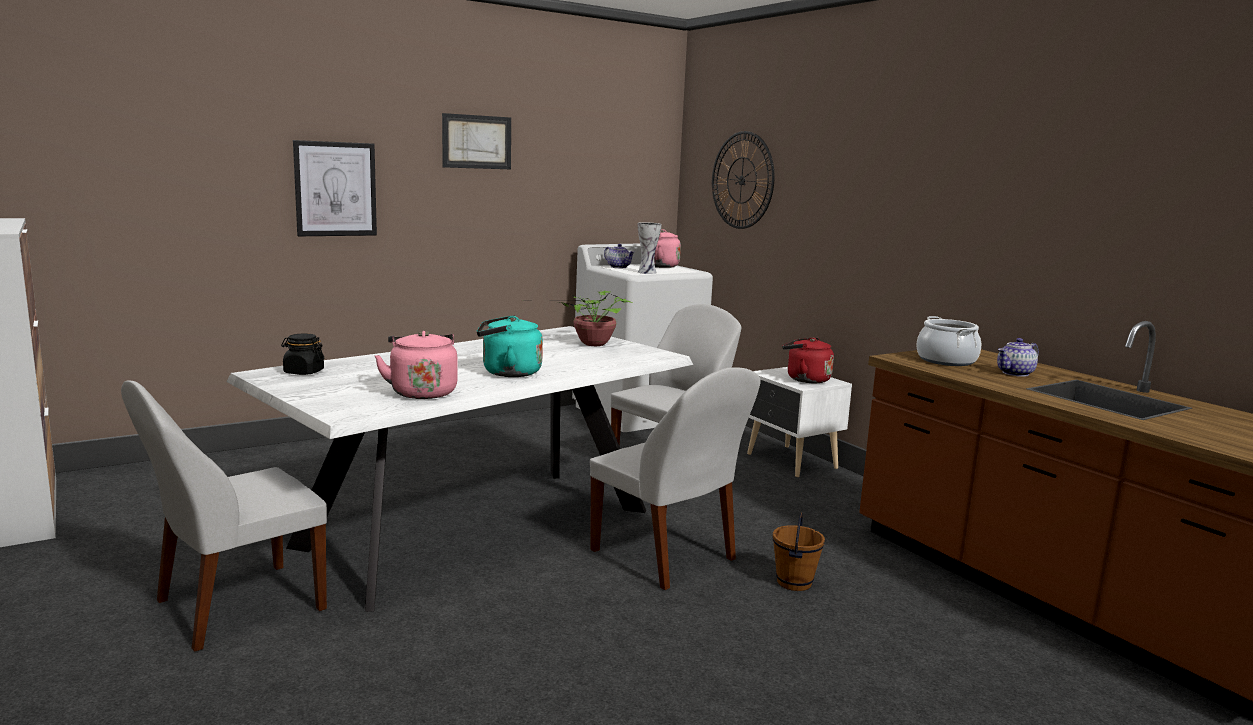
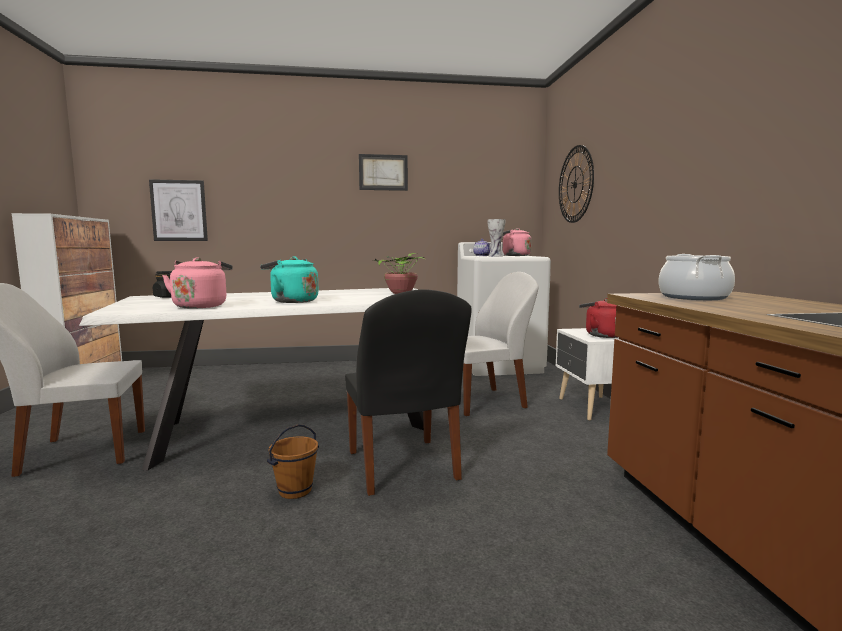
camera: 25 degrees right, 5 degrees down
picture [293,140,377,236] -> picture moved to [149,179,208,241]
white chair [590,367,761,590] -> black chair [345,289,472,496]
brown bucket [773,512,825,591] -> brown bucket moved to [267,424,319,499]
teapot [997,338,1039,377] -> none

